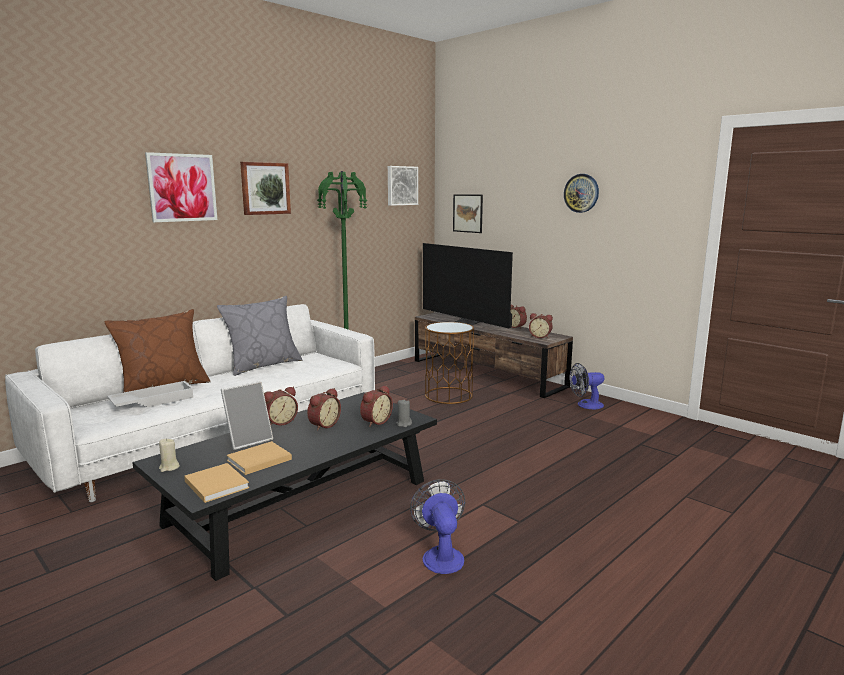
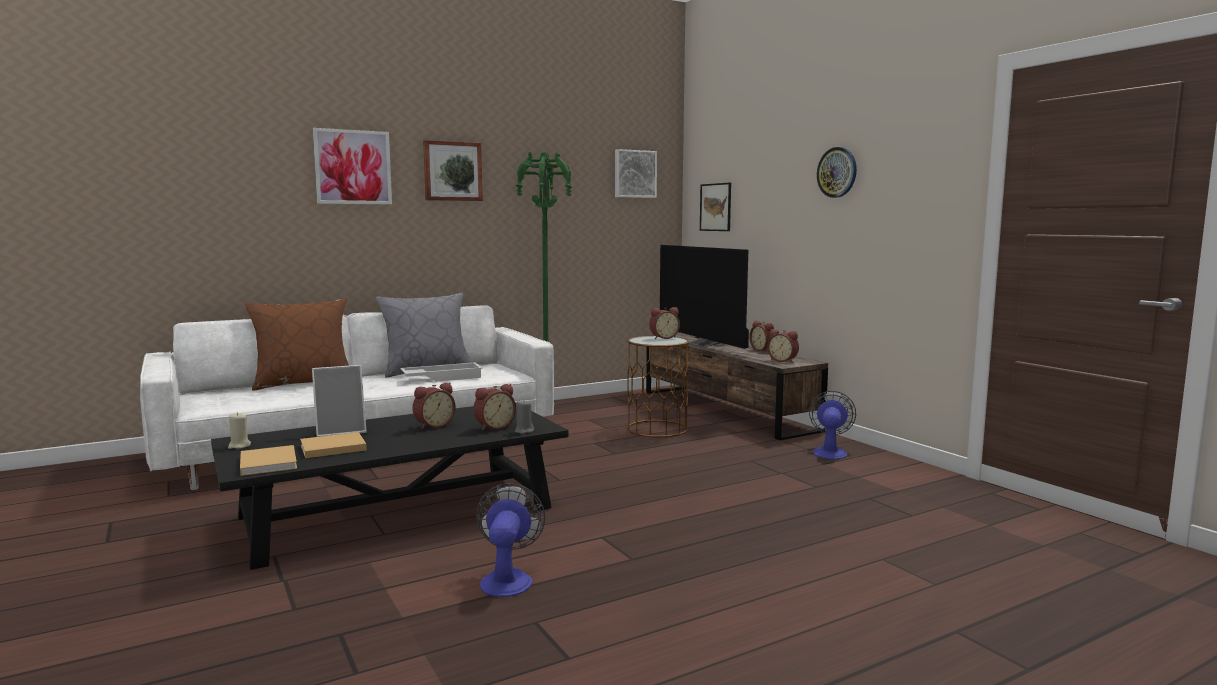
camera: 15 degrees right, 5 degrees down
white tray [107,381,195,407] -> white tray moved to [400,362,483,382]
alarm clock [264,387,298,425] -> alarm clock moved to [649,307,680,339]
fan [570,363,604,409] -> fan turned 105 degrees clockwise [809,391,856,459]

